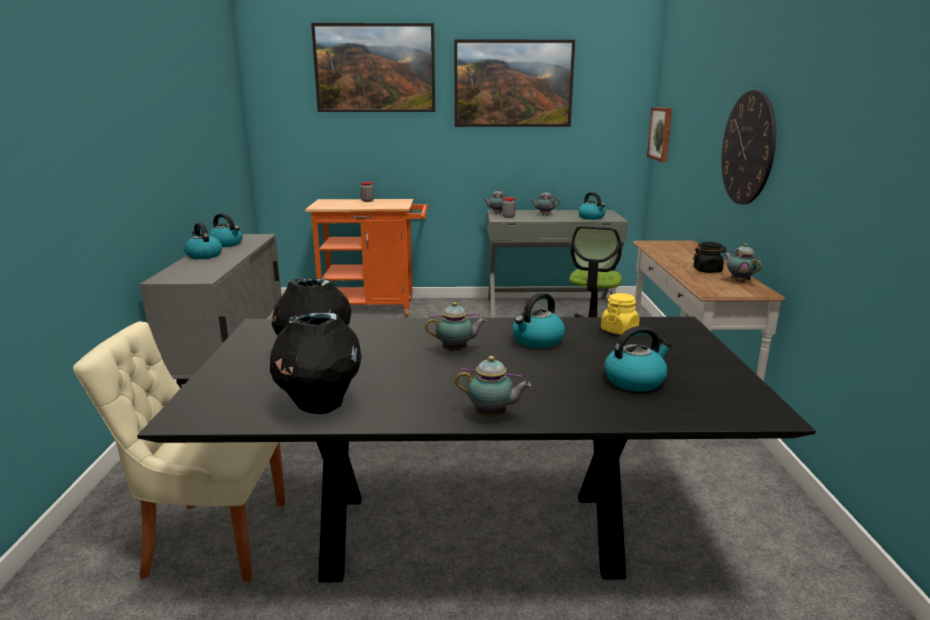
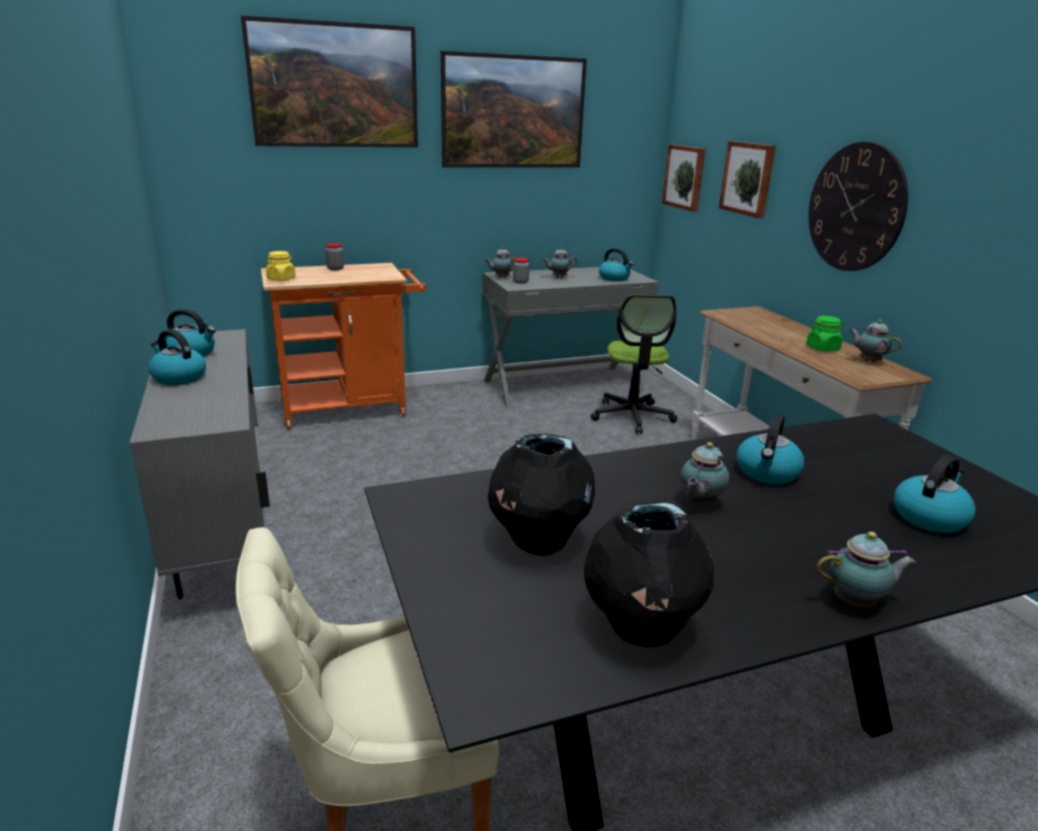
camera: 20 degrees left, 5 degrees up
teapot [425,302,486,352] -> teapot turned 150 degrees clockwise [680,442,730,505]
yellow jar [601,293,640,335] -> yellow jar moved to [266,251,296,281]
black jar [693,242,727,273] -> green jar [806,316,844,351]
none -> picture [719,141,776,218]

